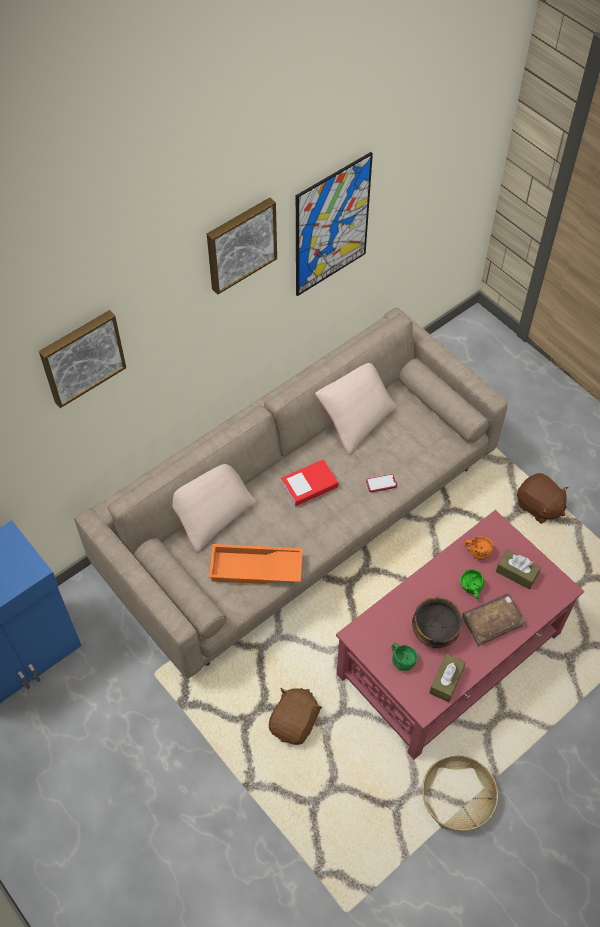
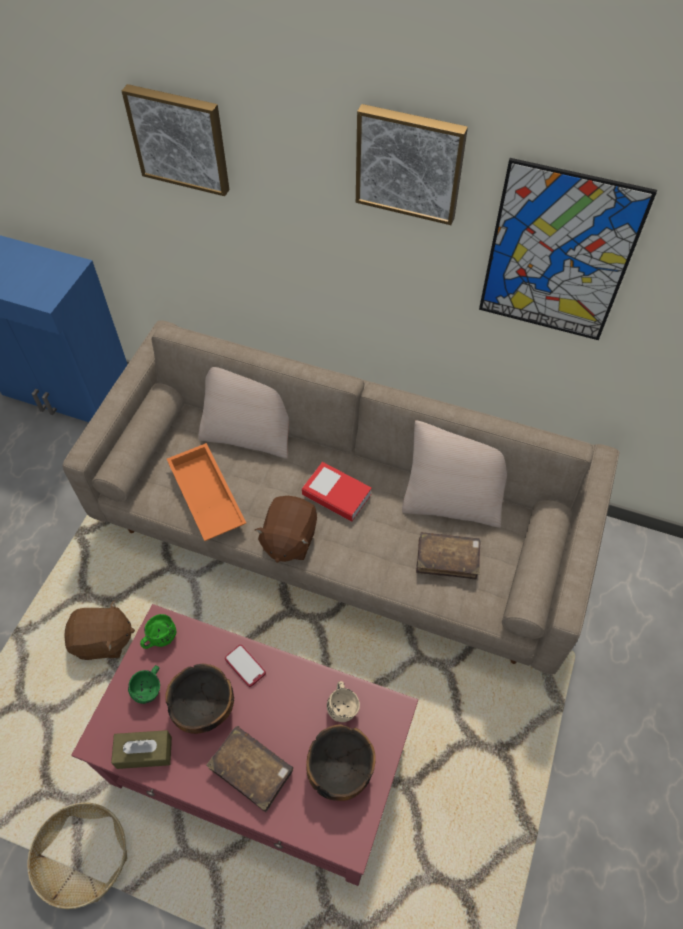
camera: 60 degrees right, 0 degrees up
phone [366,474,397,493] -> phone moved to [225,644,266,687]
green mug [460,569,484,599] -> green mug moved to [140,614,176,649]
orange mug [464,536,494,560] -> beige mug [327,681,360,722]
brown tissue box [496,550,541,589] -> bowl [306,724,376,801]
brown plush toy [517,473,568,524] -> brown plush toy moved to [255,496,317,563]
none -> brown book [416,532,480,579]

